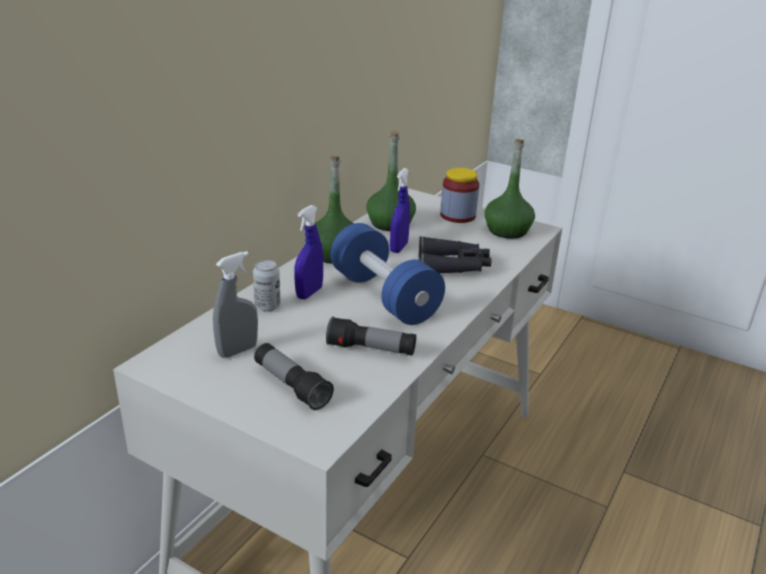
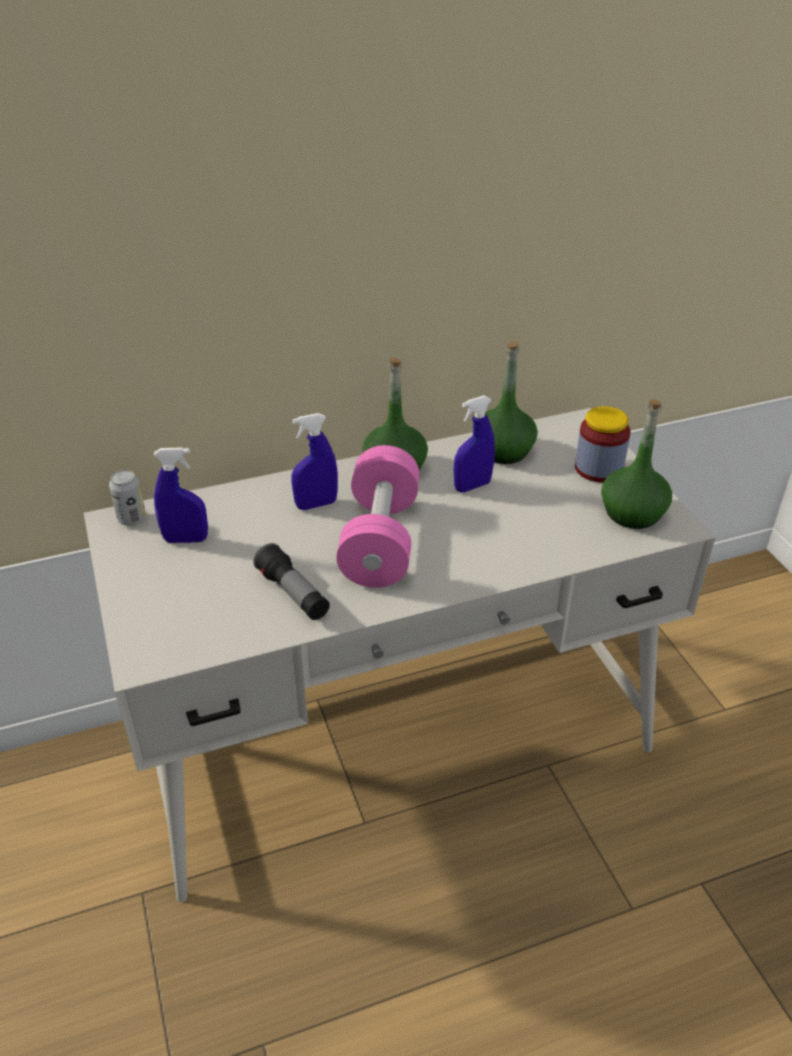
camera: 40 degrees right, 10 degrees up
grey spray bottle [213,251,258,358] -> blue spray bottle [153,447,208,543]
can [253,260,281,312] -> can moved to [109,470,146,526]
flashlight [254,343,334,410] -> none
blue dumbbell [330,223,445,325] -> pink dumbbell [336,445,419,588]
black binoculars [419,236,491,273] -> none

